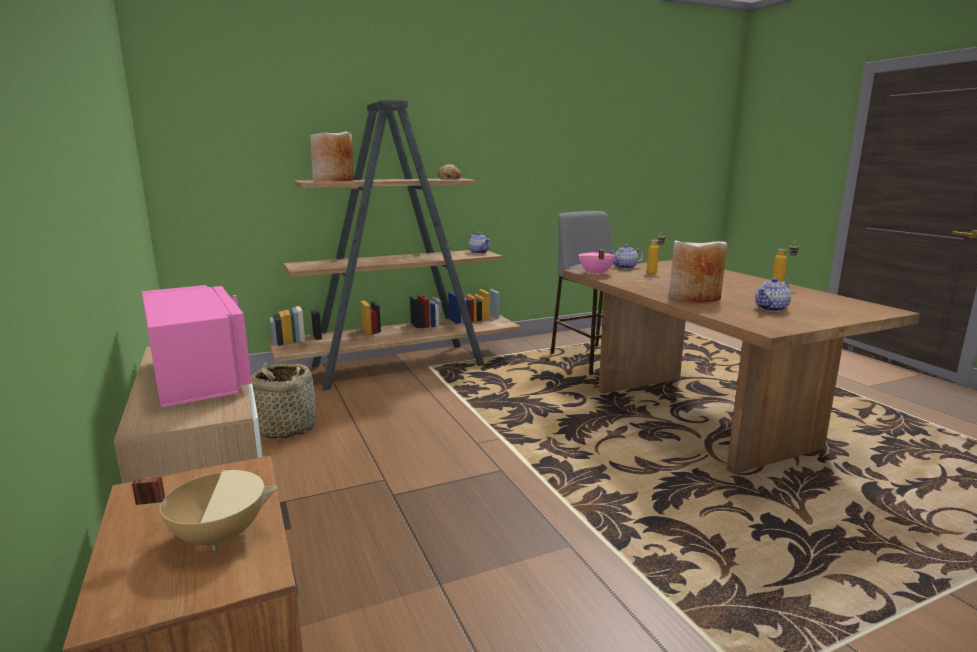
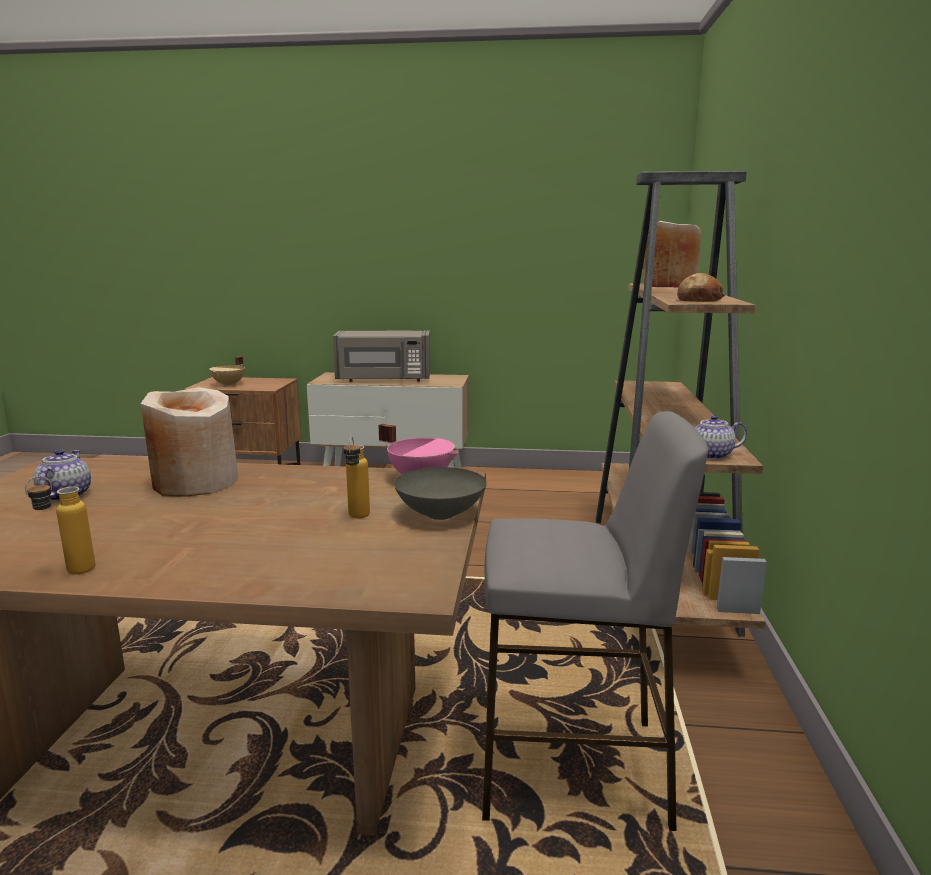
camera: 120 degrees right, 0 degrees up
pink microwave [142,285,252,408] -> grey microwave [333,331,430,382]
basket [251,363,316,439] -> none
teapot [608,244,644,269] -> grey bowl [394,467,487,520]

